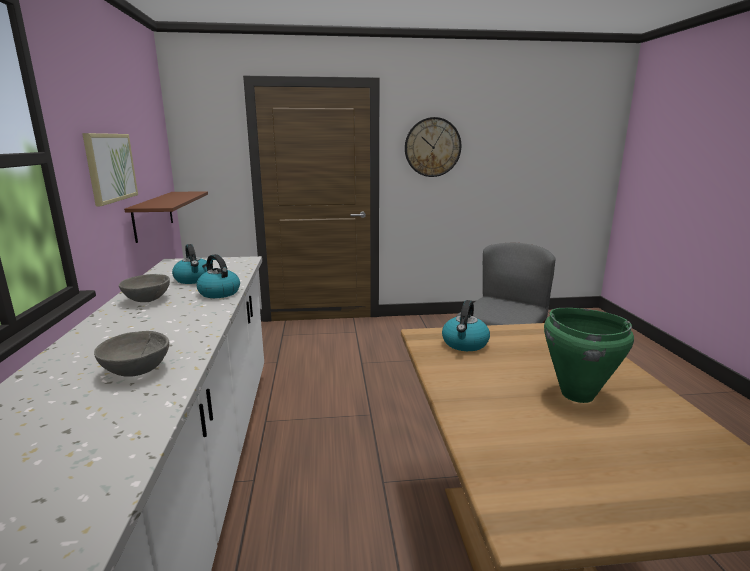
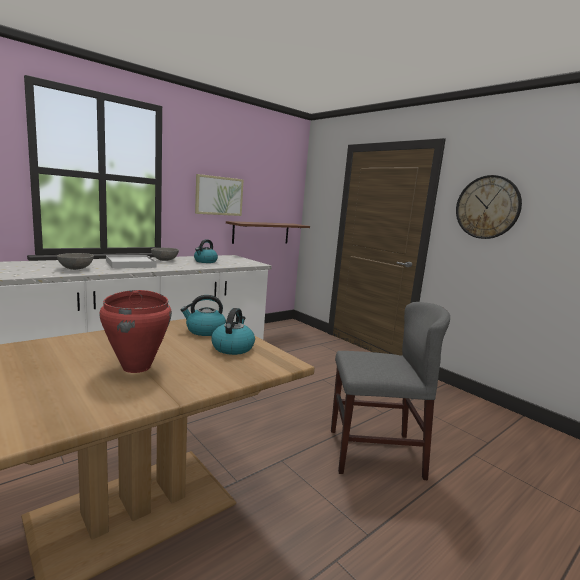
camera: 55 degrees right, 5 degrees down
kettle [196,254,240,298] -> kettle moved to [211,308,255,355]
green cooking pot [544,308,634,403] -> red cooking pot [99,290,172,373]
none -> white tray [106,255,156,268]

